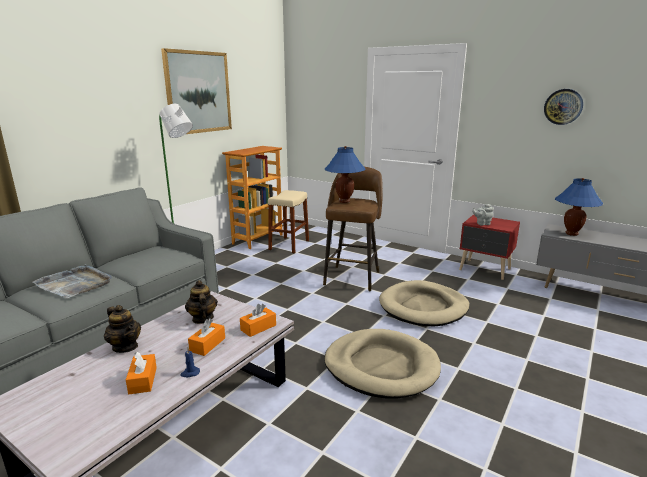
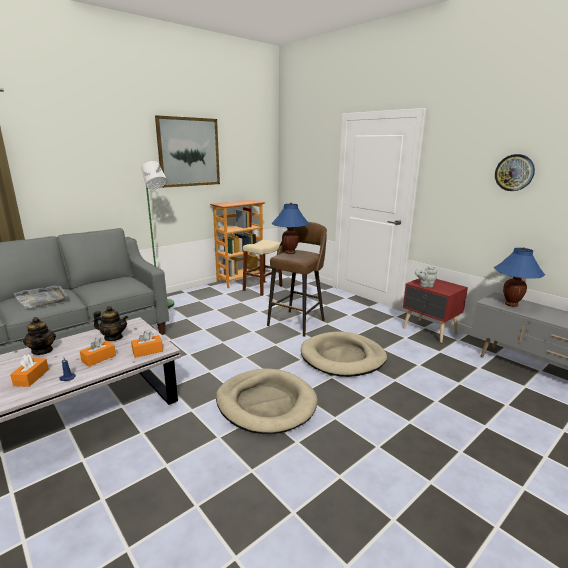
camera: 15 degrees right, 0 degrees up
teapot [185,280,218,324] -> teapot turned 105 degrees clockwise [93,306,128,341]

